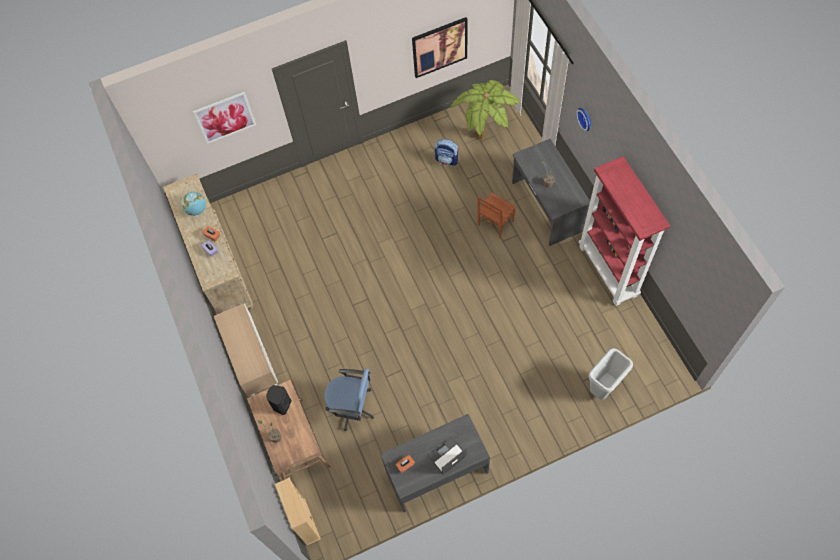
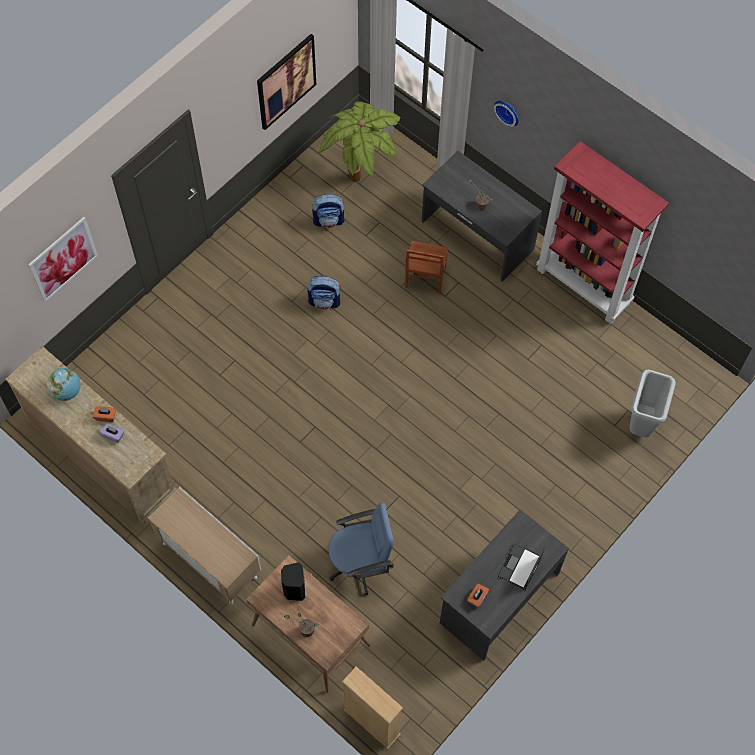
camera: 30 degrees left, 0 degrees up
none -> backpack [307,276,341,310]

